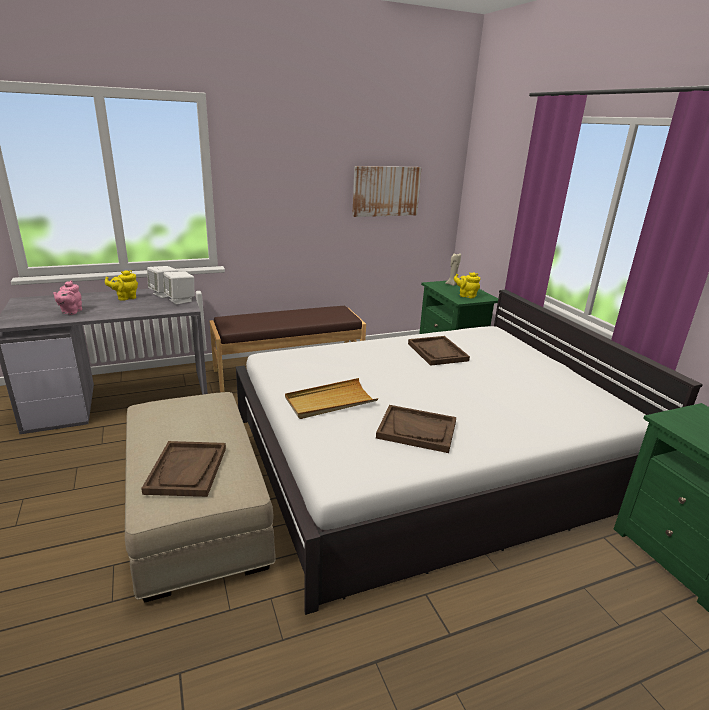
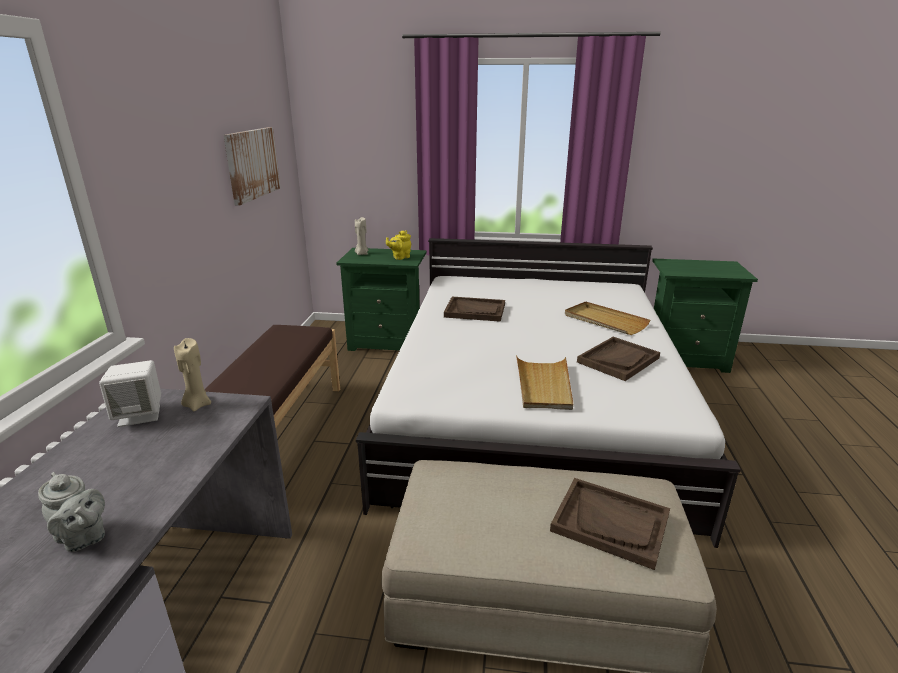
camera: 60 degrees left, 0 degrees up
pink teapot [53,280,82,315] -> grey teapot [38,472,105,552]
yellow teapot [105,270,138,301] -> none
white speaker [164,272,194,305] -> beige candle [174,338,211,412]
none -> beige tray [565,301,650,335]

